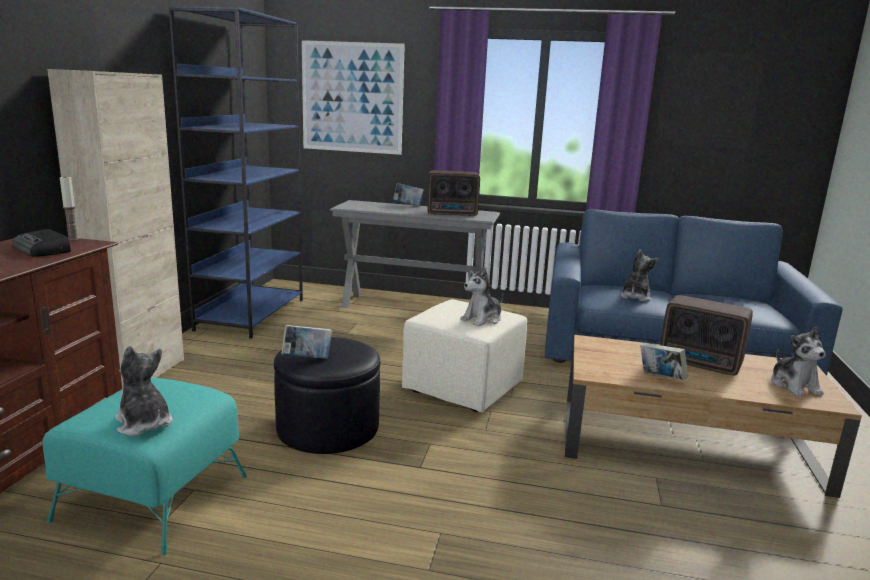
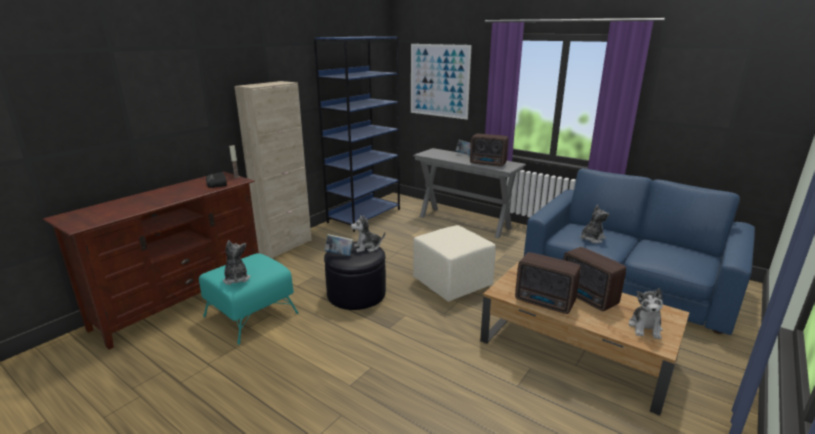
camera: 25 degrees right, 5 degrees up
plush toy [460,267,503,326] -> plush toy moved to [351,215,385,252]
book [640,343,688,380] -> radio [515,252,581,314]

